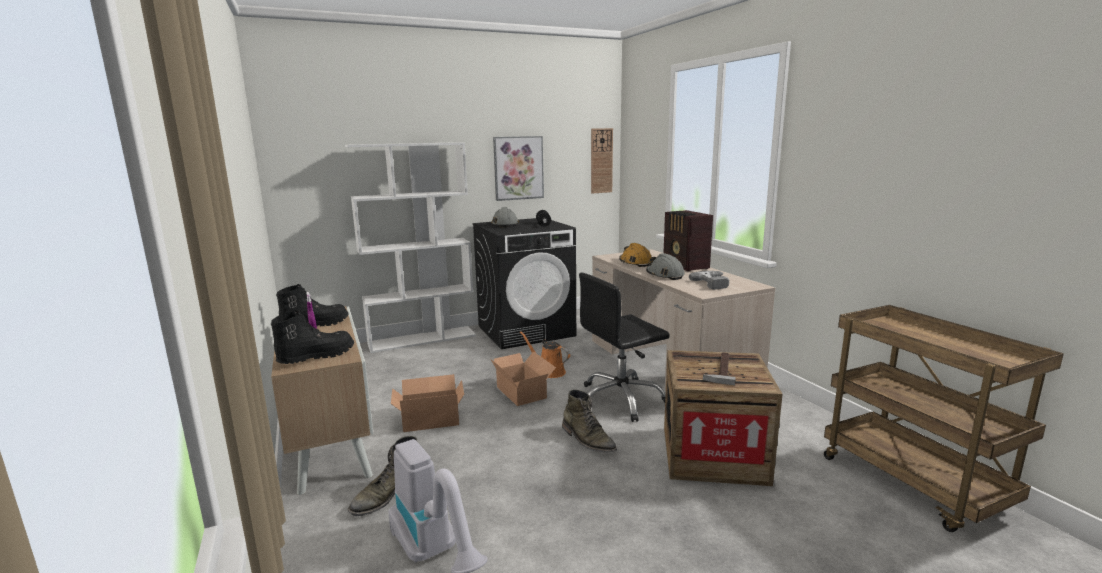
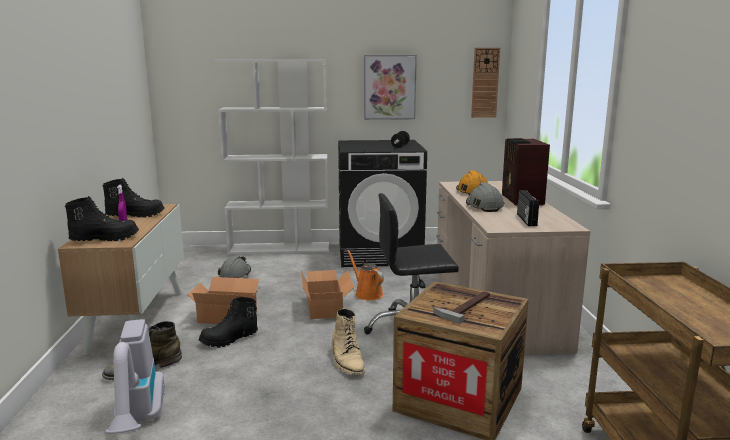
camera: 20 degrees right, 0 degrees up
grey hard hat [491,207,519,227] -> grey hard hat moved to [218,255,251,278]
green boot [562,390,617,453] -> beige boot [331,308,365,375]
power drill [689,271,729,290] -> radio [517,190,539,226]
none -> black boot [199,297,258,348]

